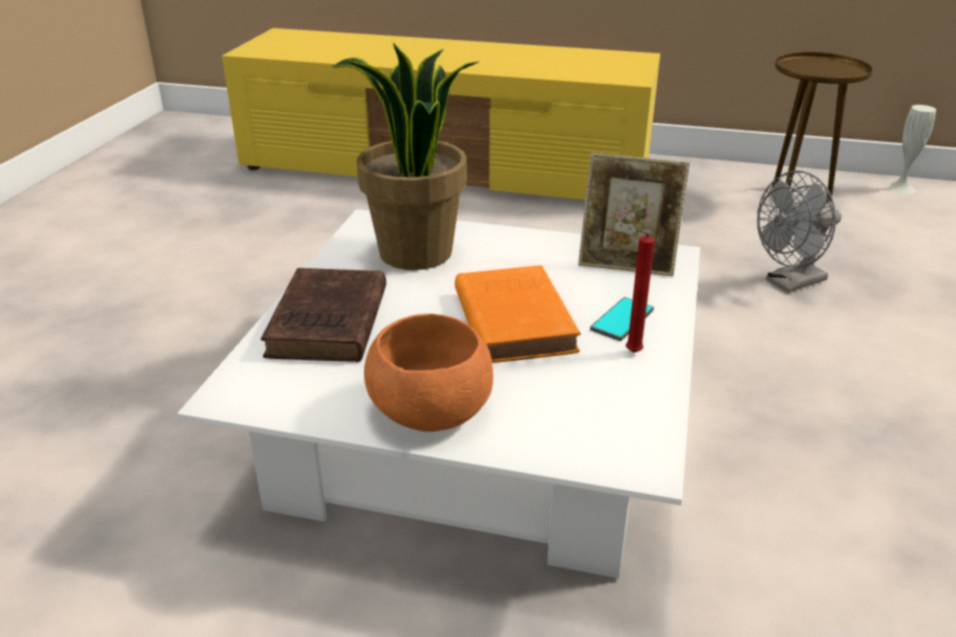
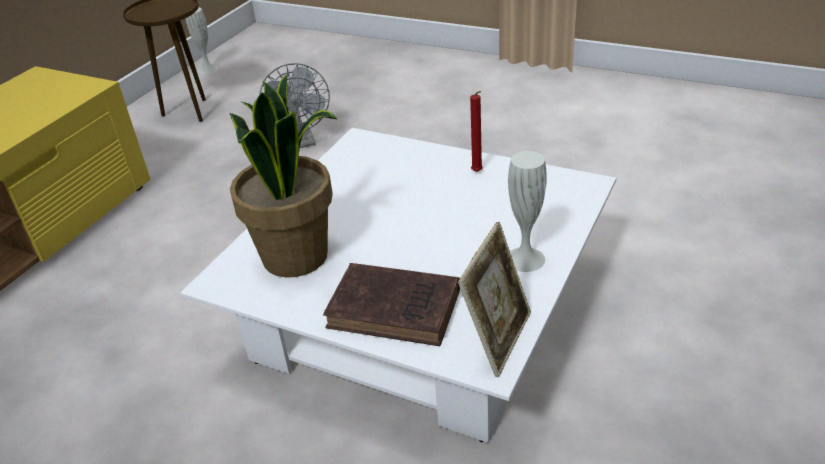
camera: 75 degrees left, 5 degrees up
orange bowl [364,314,493,432] -> white vase [508,151,547,272]
orange book [455,265,581,363] -> none
picture frame [578,152,690,276] -> picture frame moved to [458,222,531,377]
phone [590,297,654,341] -> none

